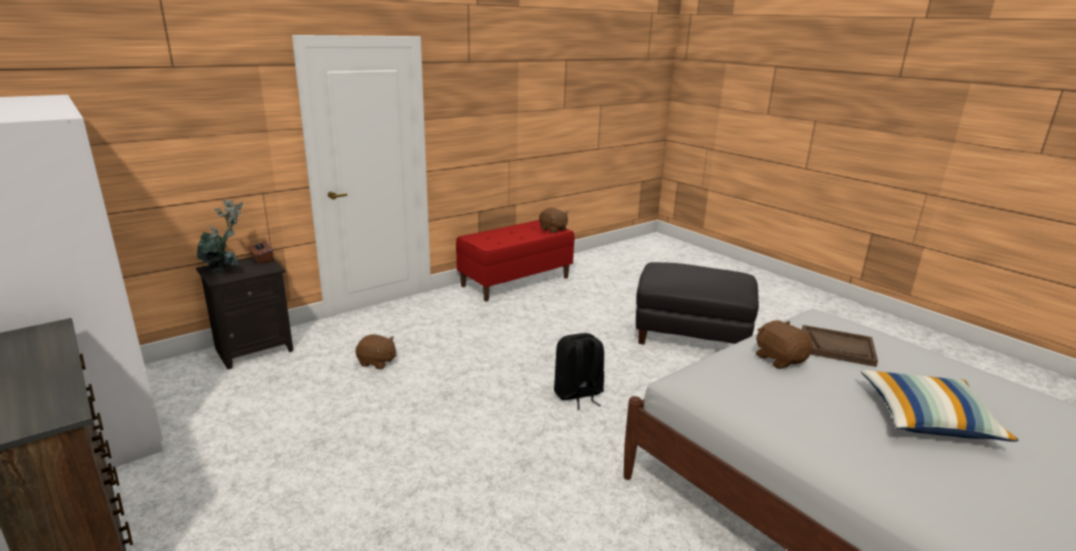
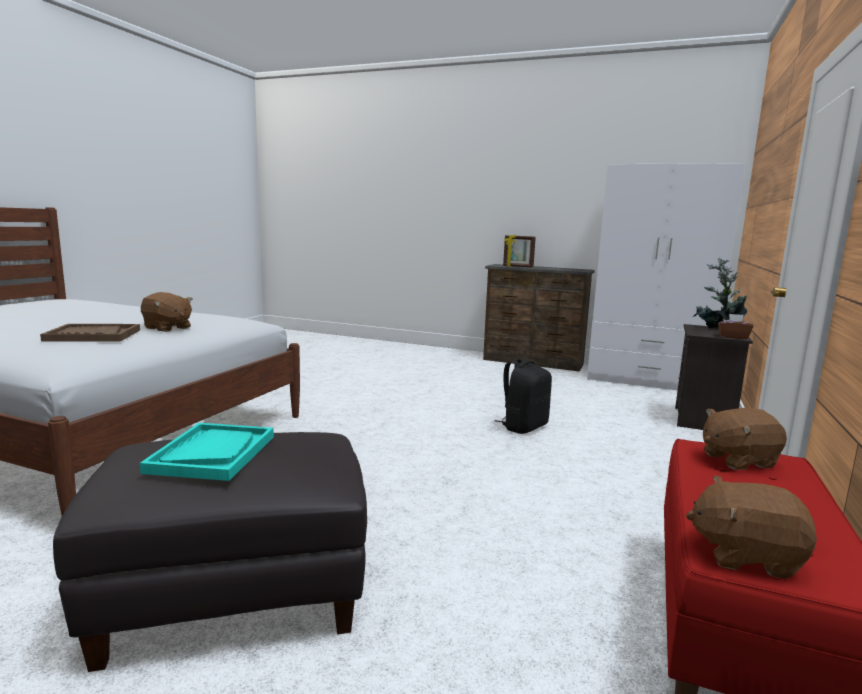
camera: 150 degrees right, 10 degrees down
brown plush toy [356,334,396,370] -> brown plush toy moved to [703,408,787,470]
black backpack [554,333,604,410] -> black backpack moved to [495,358,552,434]
pillow [861,370,1019,442] -> none
none -> turquoise tray [140,423,274,481]
none -> picture frame [503,235,536,268]

